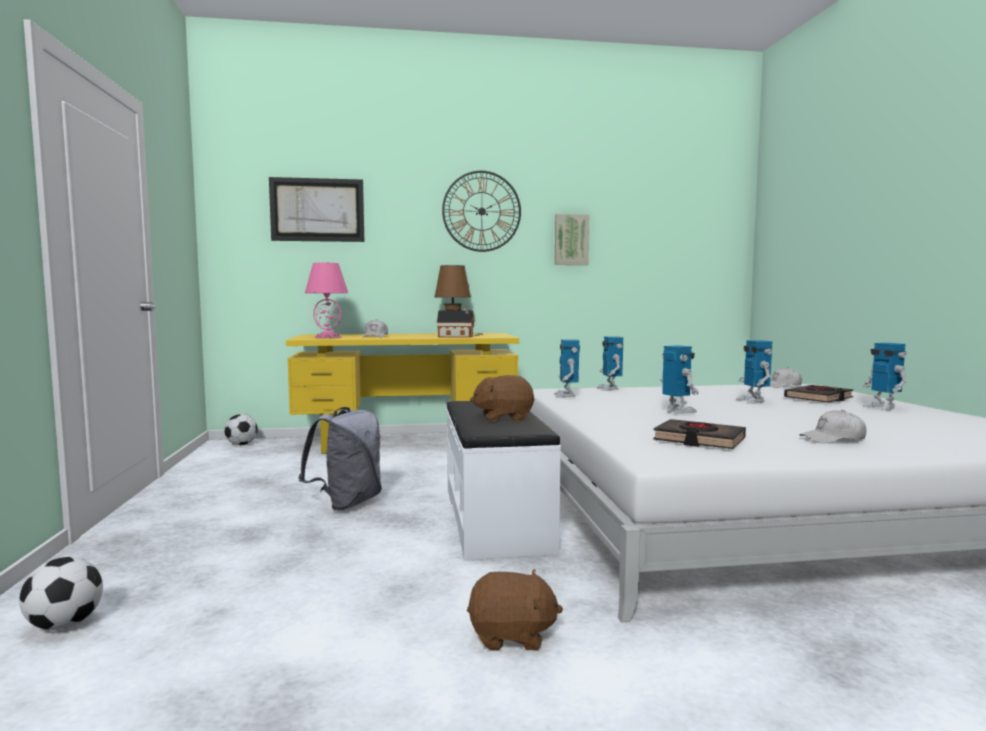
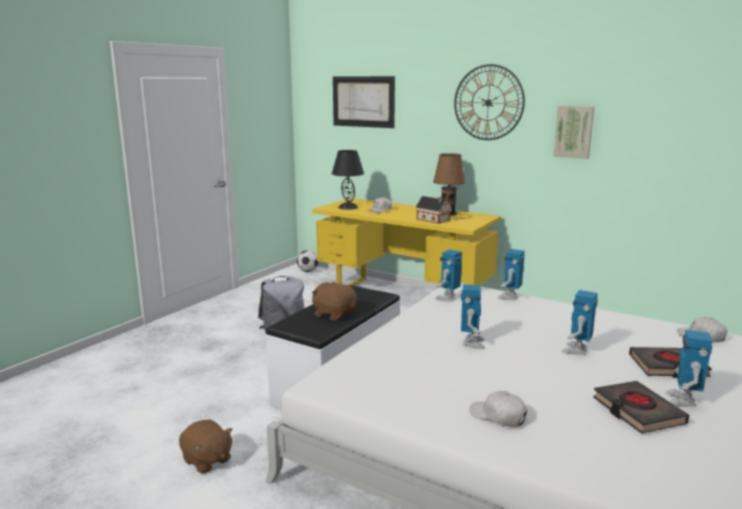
camera: 40 degrees right, 10 degrees up
football [19,557,103,630] -> none
pink table lamp [305,263,348,338] -> black table lamp [332,150,364,209]
black book [653,419,746,449] -> black book moved to [593,381,689,433]

